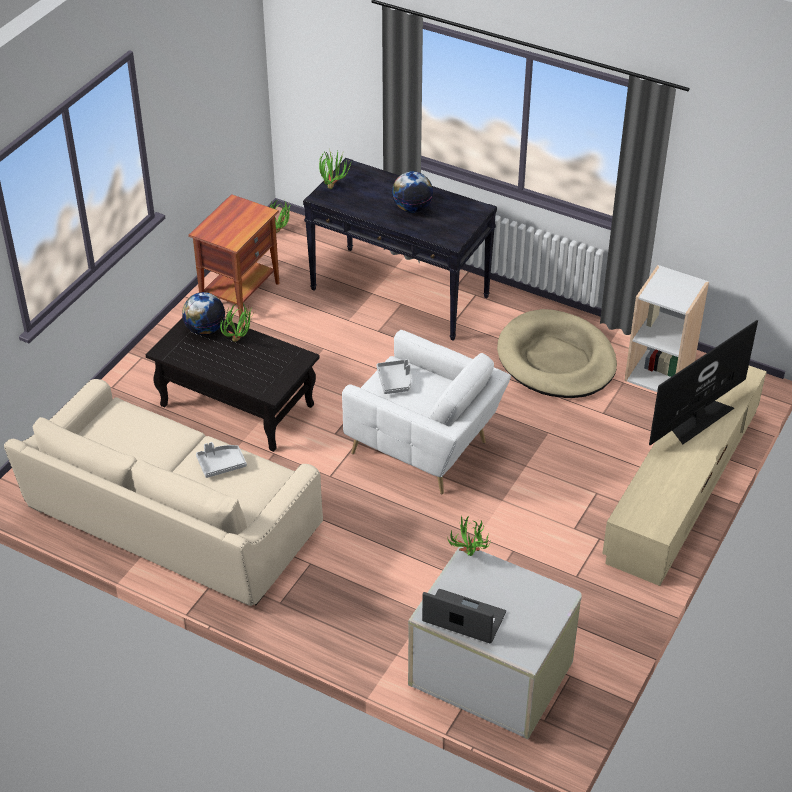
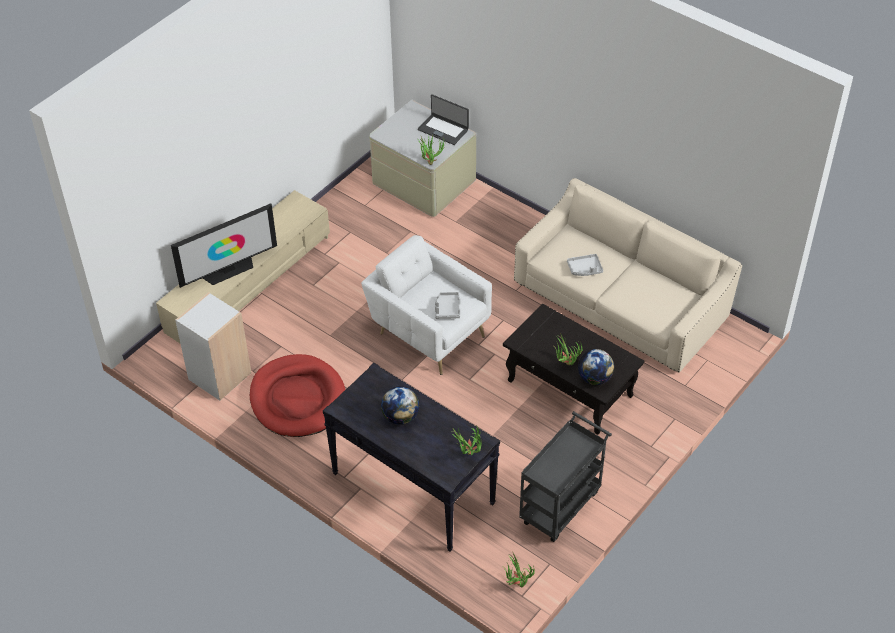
camera: 170 degrees left, 5 degrees up
nightstand [188,194,279,318] -> grey cart [519,411,612,542]
beige dog bed [497,309,617,398] -> red dog bed [250,354,346,437]

